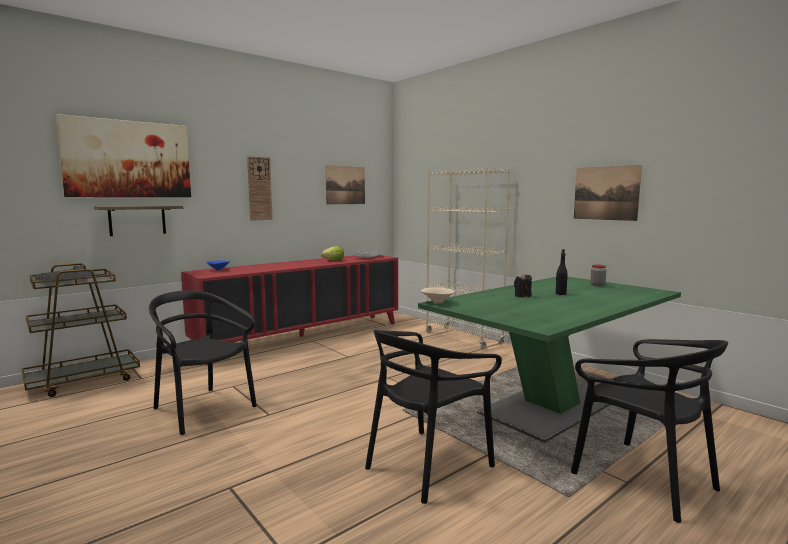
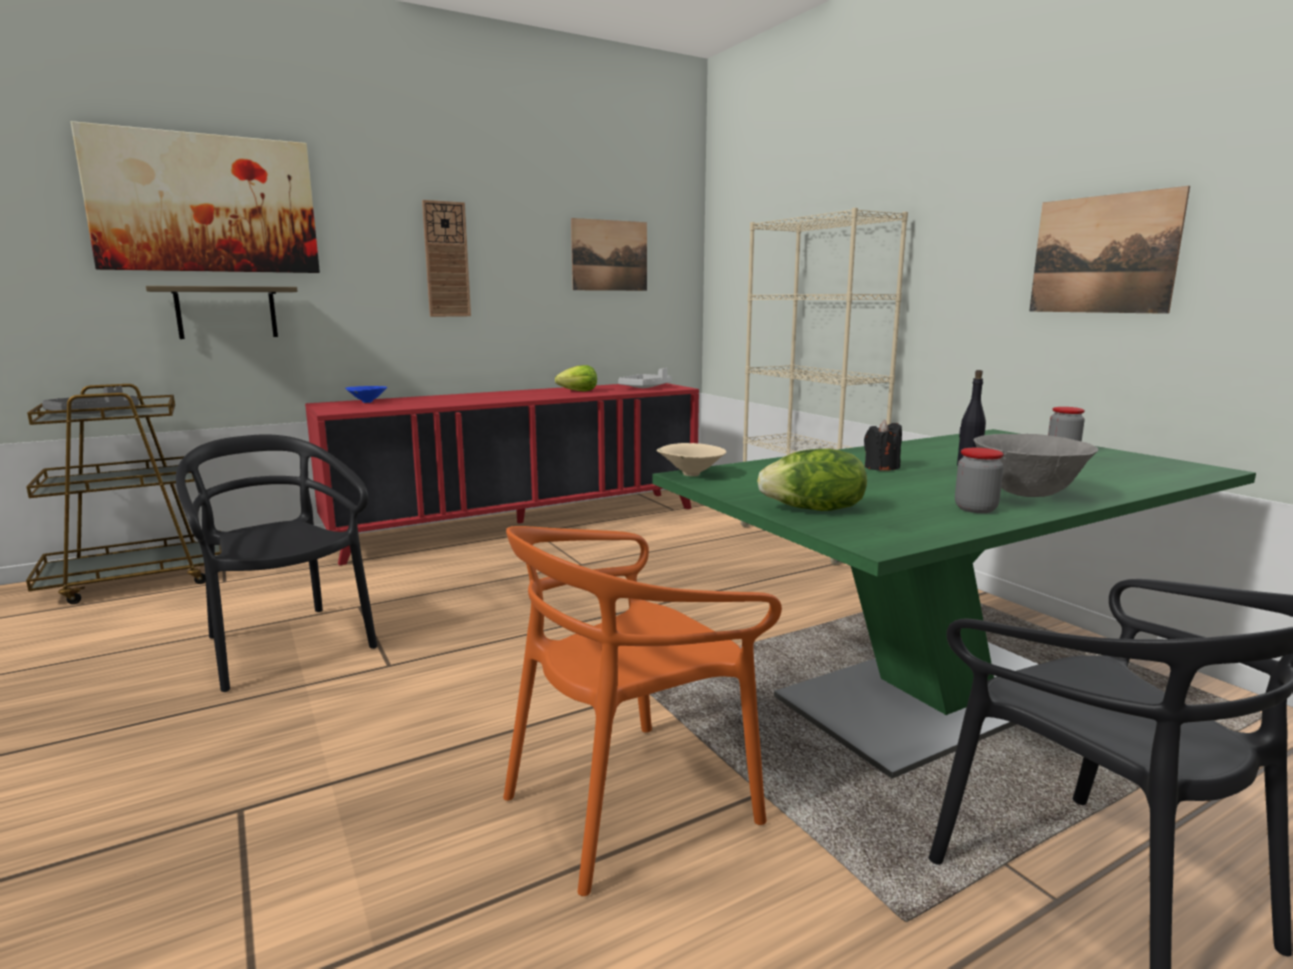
camera: 10 degrees right, 5 degrees up
black chair [365,330,502,504] -> orange chair [503,526,782,896]
none -> lettuce [757,449,867,511]
none -> jar [955,448,1004,513]
none -> grey bowl [973,434,1098,497]

